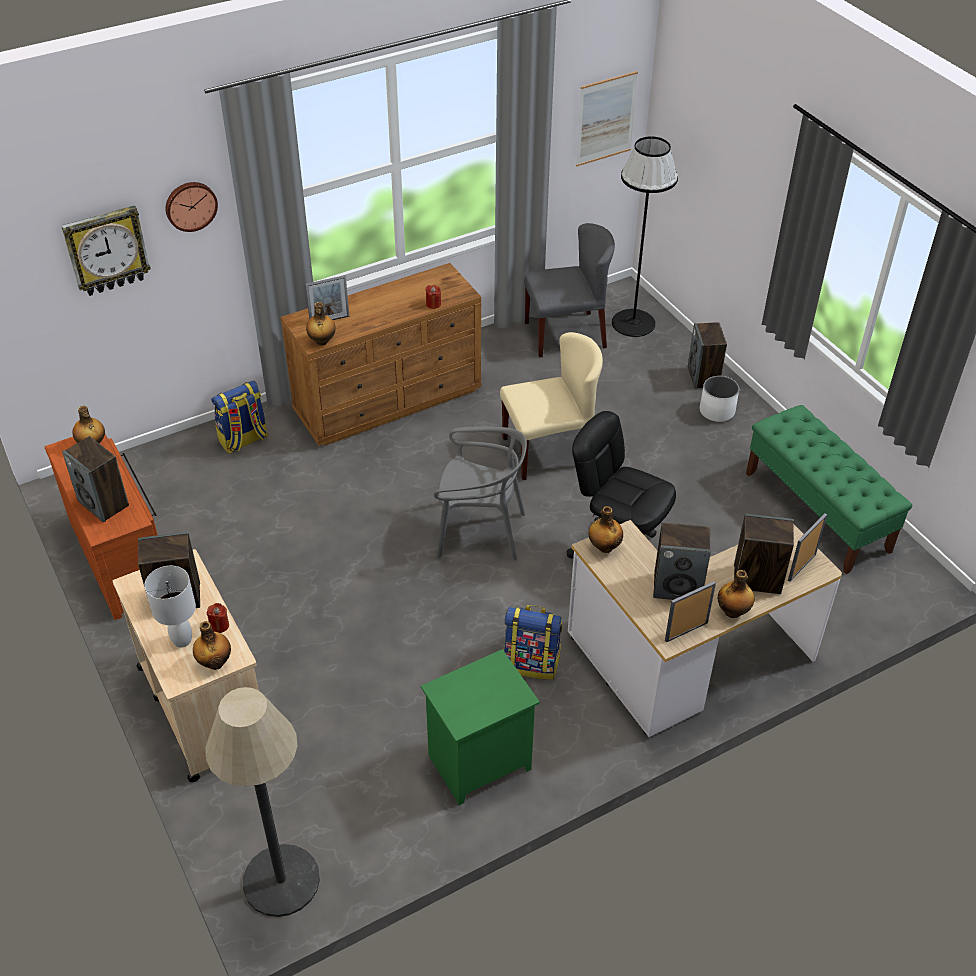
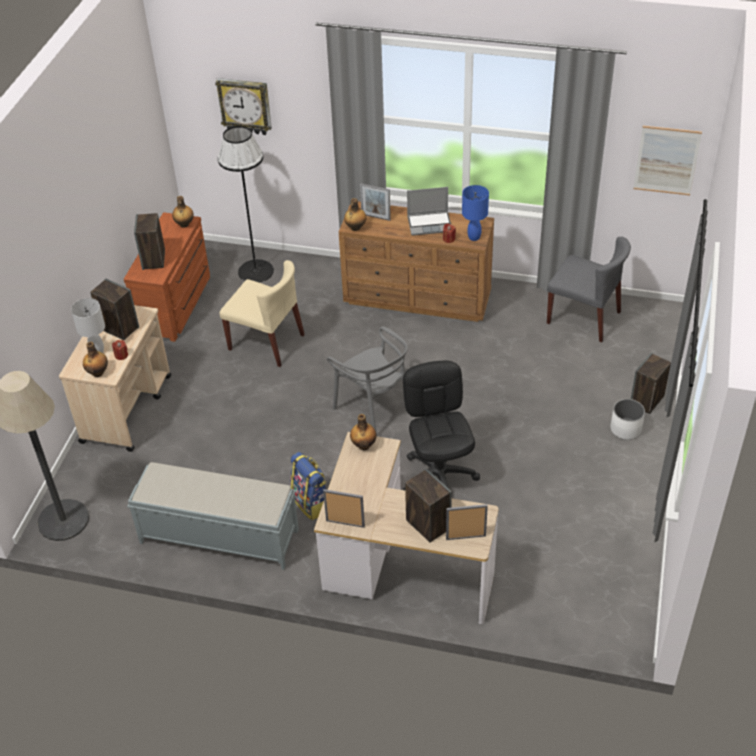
camera: 45 degrees right, 0 degrees up
wall clock [165,182,218,232] -> none
backpack [211,380,268,454] -> none
green nightstand [421,649,540,805] -> grey bench [127,462,299,570]
beige chair [500,332,603,480] -> beige chair moved to [220,260,305,367]
black floor lamp [612,136,678,337] -> black floor lamp moved to [218,126,274,283]
speaker [653,522,711,600] -> none
bottle [717,570,754,618] -> none
green bench [746,405,912,574] -> none
none -> laptop [407,187,451,236]
none -> blue table lamp [462,185,489,241]

